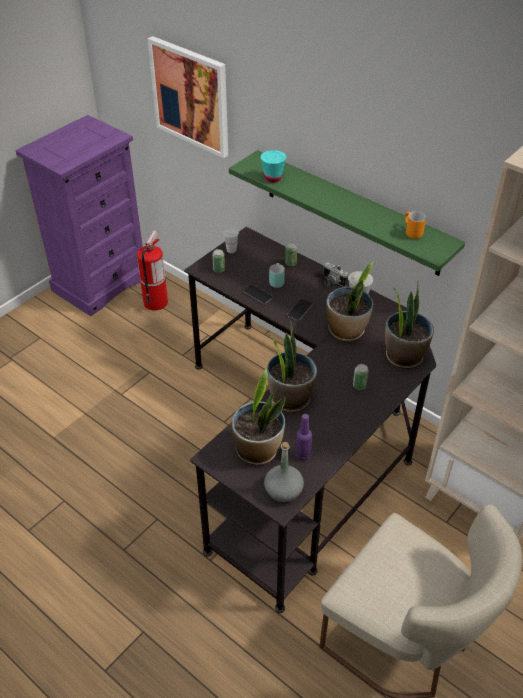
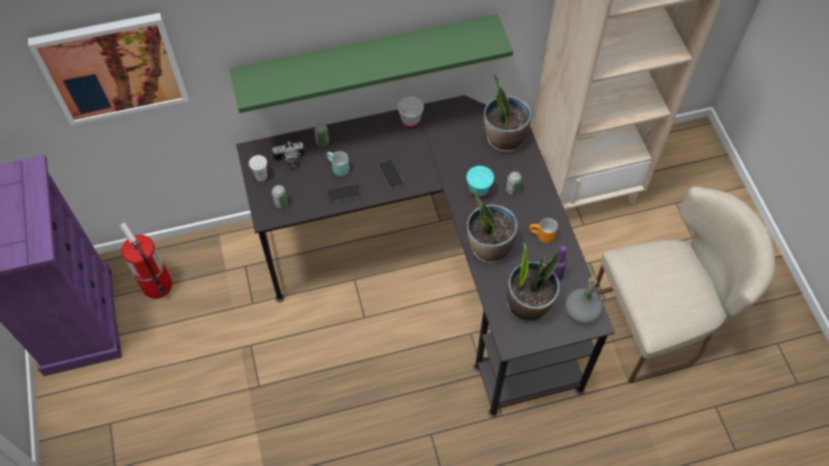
camera: 55 degrees left, 15 degrees up
turquoise cup [261,150,286,183] -> turquoise cup moved to [466,166,494,199]
camera [323,262,348,287] -> camera moved to [272,142,305,168]
potted plant [326,261,374,341] -> none
orange mug [405,211,426,239] -> orange mug moved to [529,218,558,243]

